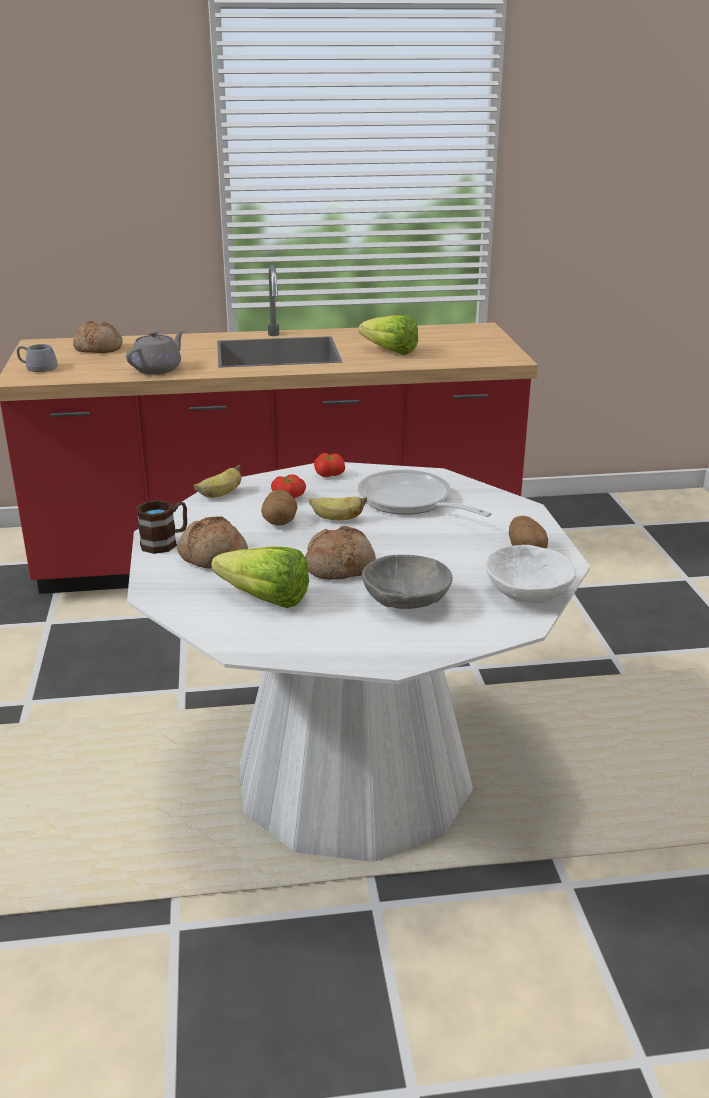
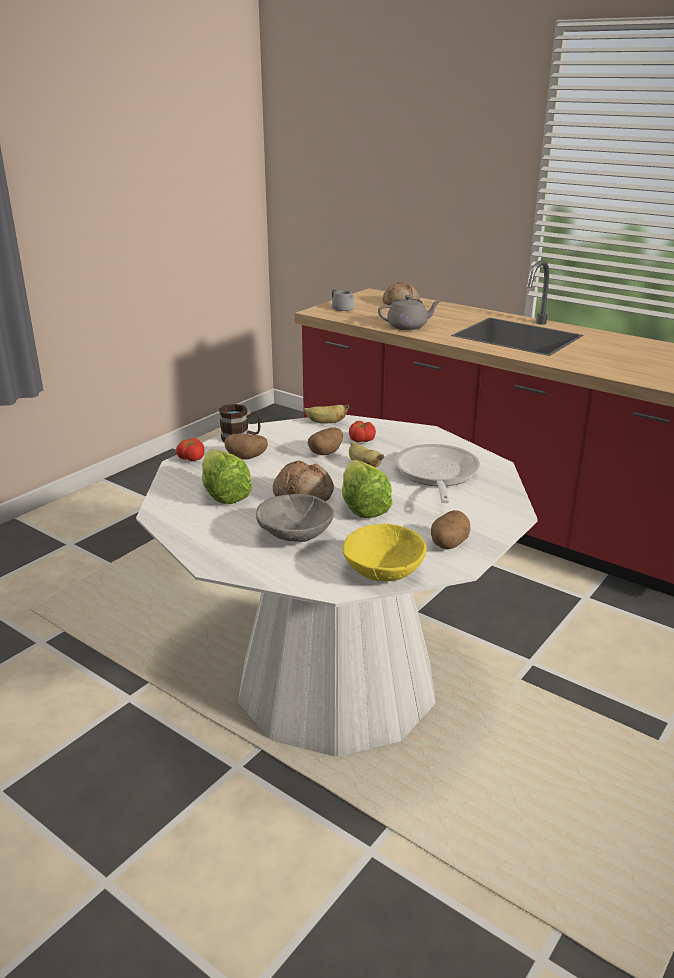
camera: 45 degrees right, 0 degrees up
bread [177,516,248,569] -> potato [224,434,268,459]
tomato [314,453,345,477] -> tomato moved to [176,438,204,461]
lettuce [359,315,418,355] -> lettuce moved to [342,460,393,518]
white bowl [485,545,576,603] -> yellow bowl [343,524,427,581]

